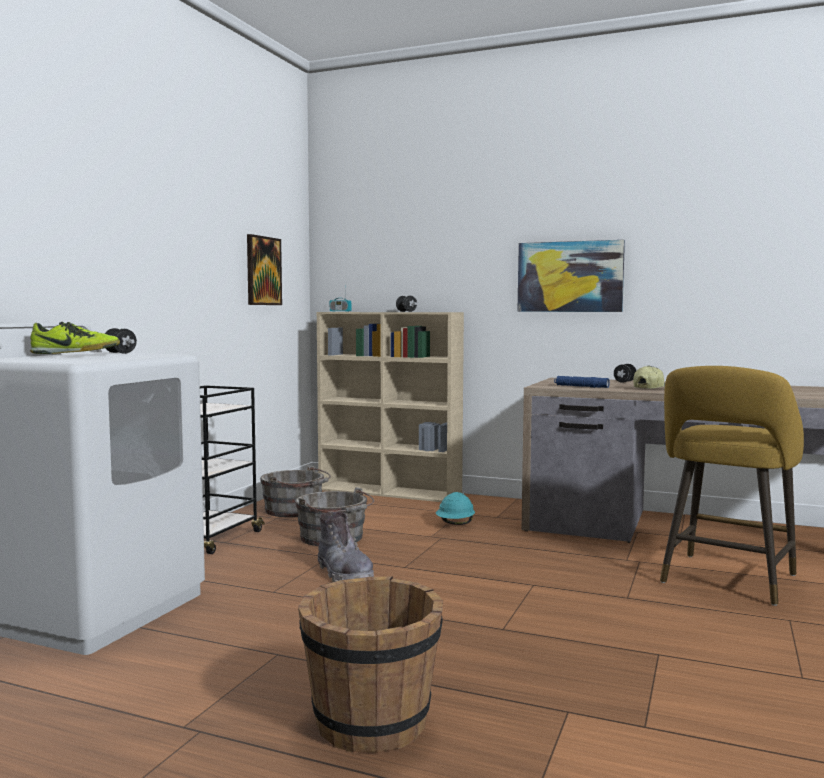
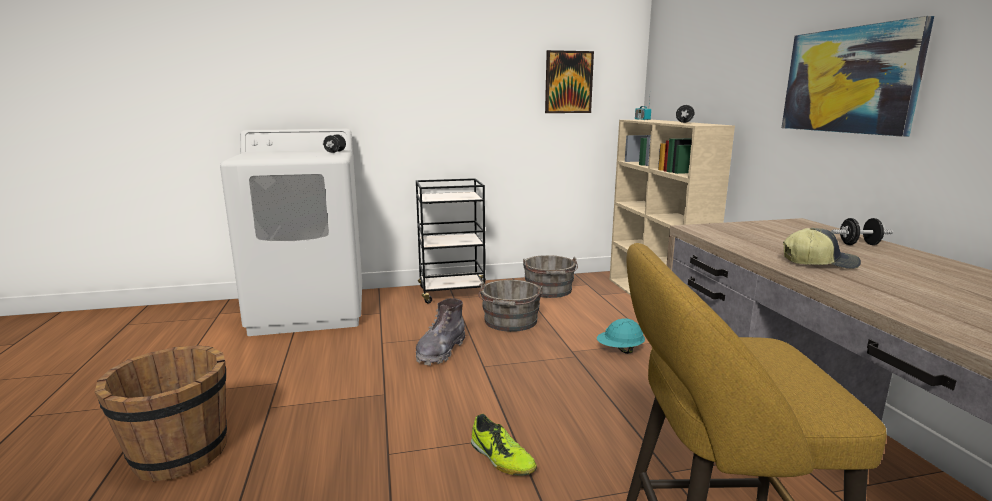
camera: 55 degrees right, 10 degrees up
shoe [30,322,120,354] -> shoe moved to [471,414,537,476]
blue flashlight [554,376,610,388] -> none

